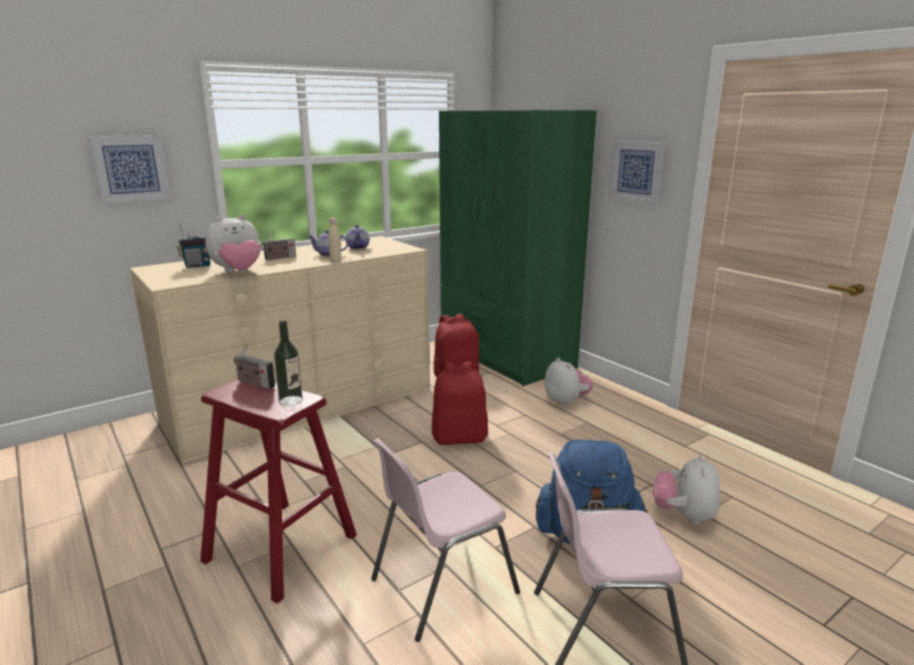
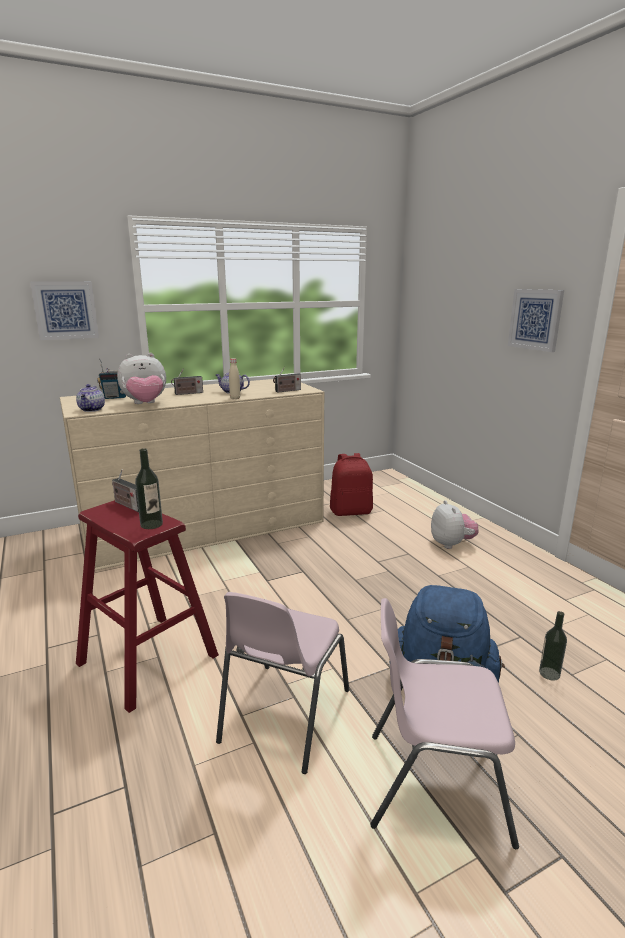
camera: 10 degrees right, 0 degrees up
teapot [346,225,369,249] -> teapot moved to [76,384,105,412]
pink chair [371,438,520,642] -> pink chair turned 45 degrees counterclockwise [216,592,349,774]
red backpack [432,362,488,445] -> none
green wardrobe [439,110,597,386] -> none
plush toy [653,455,720,525] -> bottle [539,611,567,681]
none -> radio [273,366,301,392]

